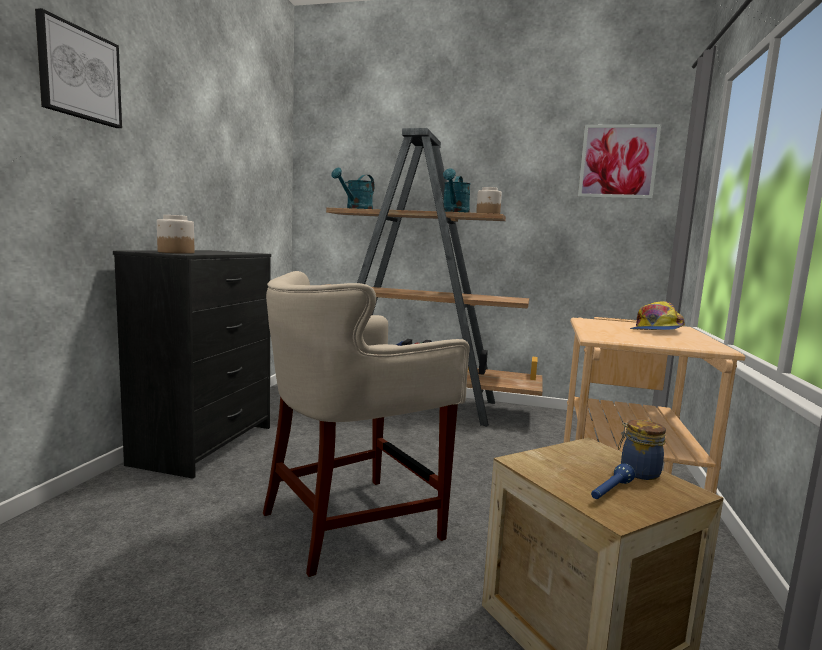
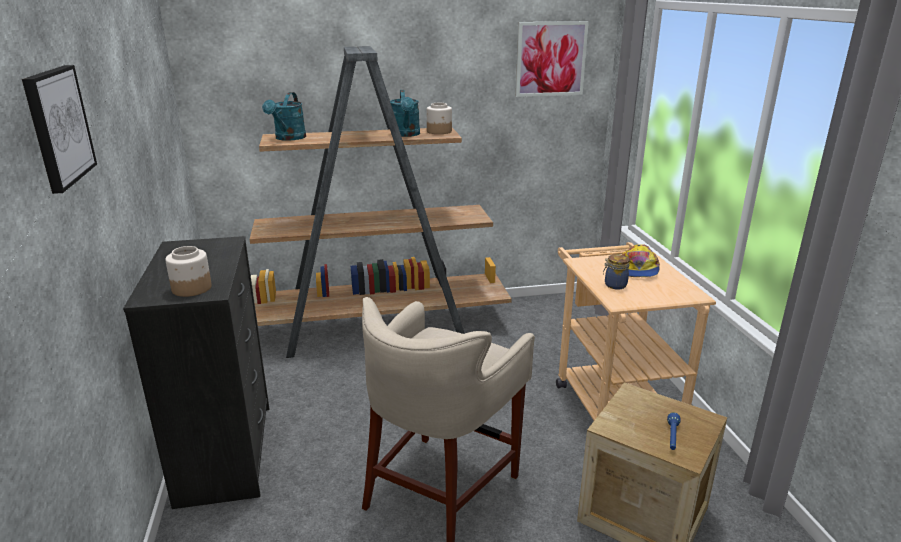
camera: 25 degrees left, 15 degrees up
jar [618,419,666,480] -> jar moved to [603,254,630,289]

